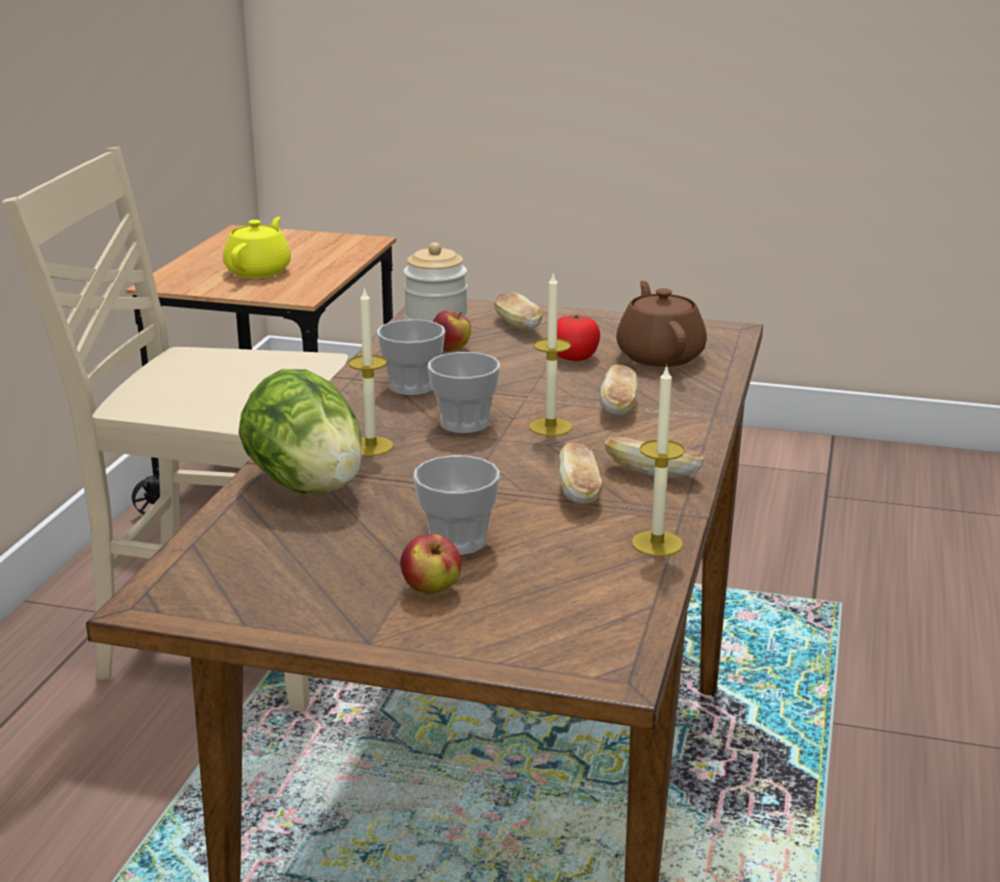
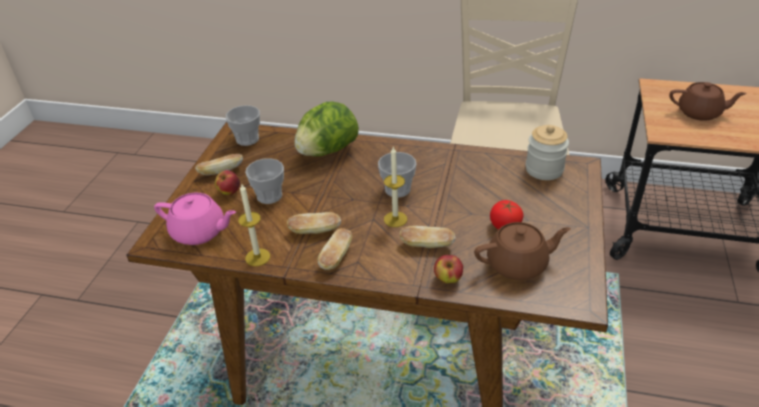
camera: 90 degrees right, 15 degrees up
yellow teapot [223,217,291,278] -> brown teapot [669,82,747,121]
candle [348,287,394,456] -> none
cup [377,319,445,395] -> cup moved to [226,105,260,146]
apple [433,310,471,352] -> apple moved to [434,255,463,283]
bread [494,292,543,330] -> bread moved to [195,154,243,175]
none -> pink teapot [154,193,236,245]

